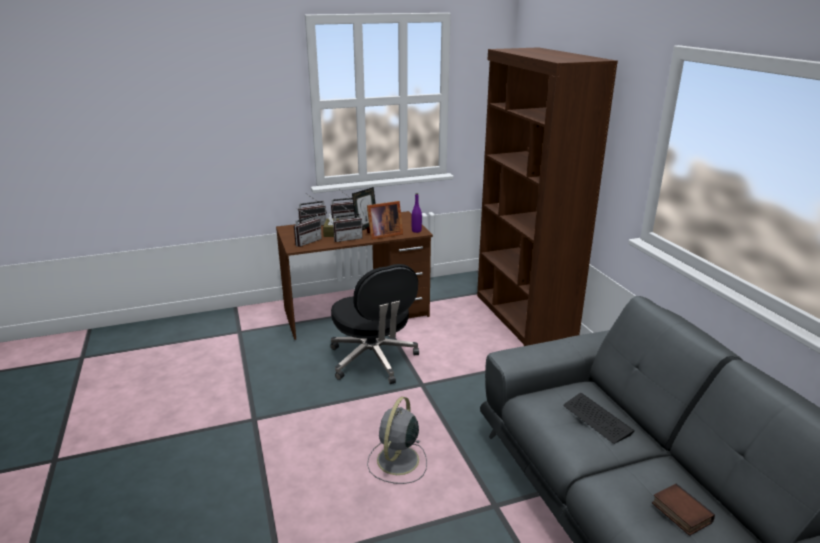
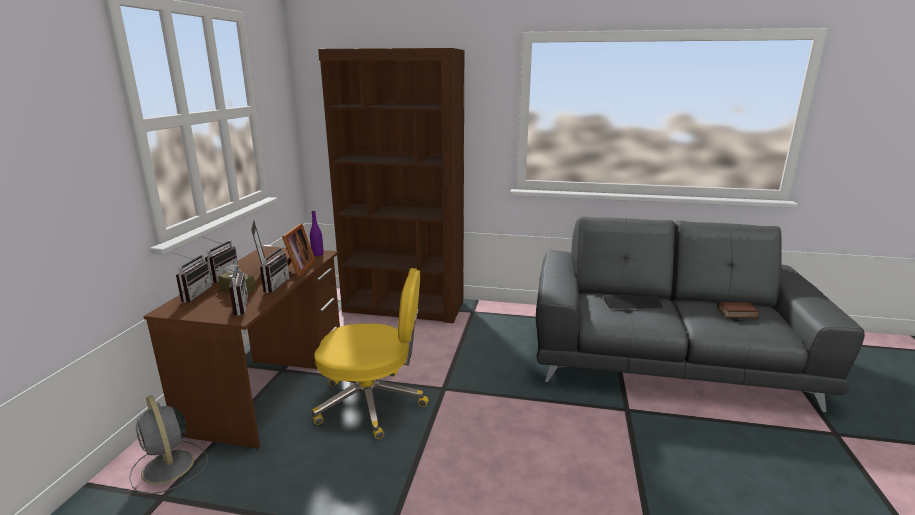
camera: 60 degrees left, 5 degrees down
black office chair [330,264,419,384] -> yellow office chair [312,268,428,439]
grey fan [367,397,427,484] -> grey fan moved to [129,395,208,495]

